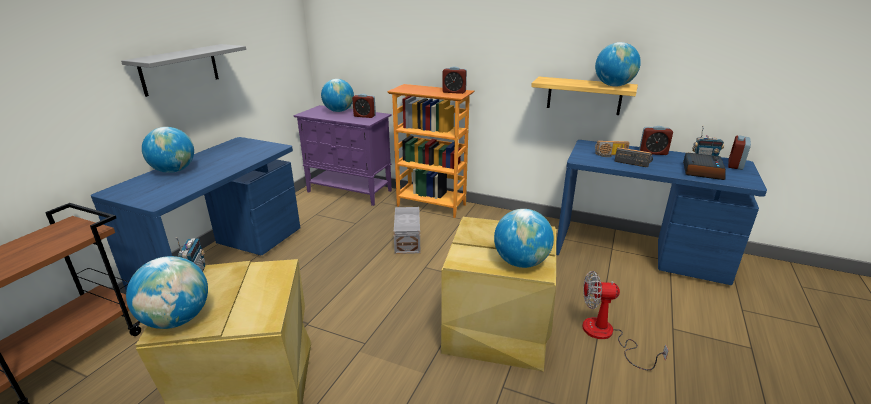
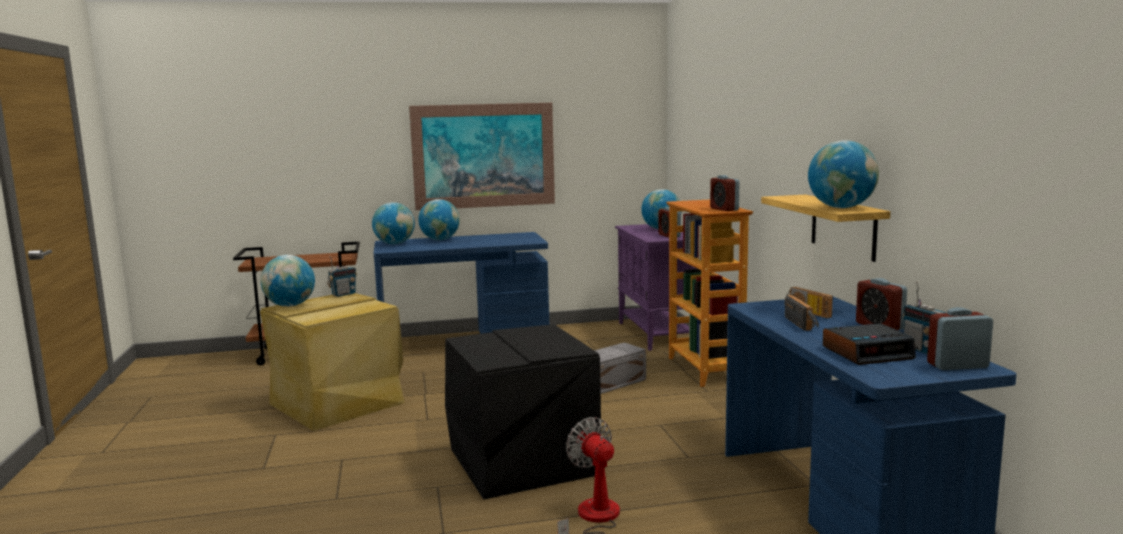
camera: 55 degrees right, 15 degrees down
grey shelf [121,44,246,97] -> picture [409,103,555,210]
beige storage box [441,217,556,372] -> black storage box [445,324,601,500]
globe [494,209,554,268] -> globe moved to [372,202,415,245]

